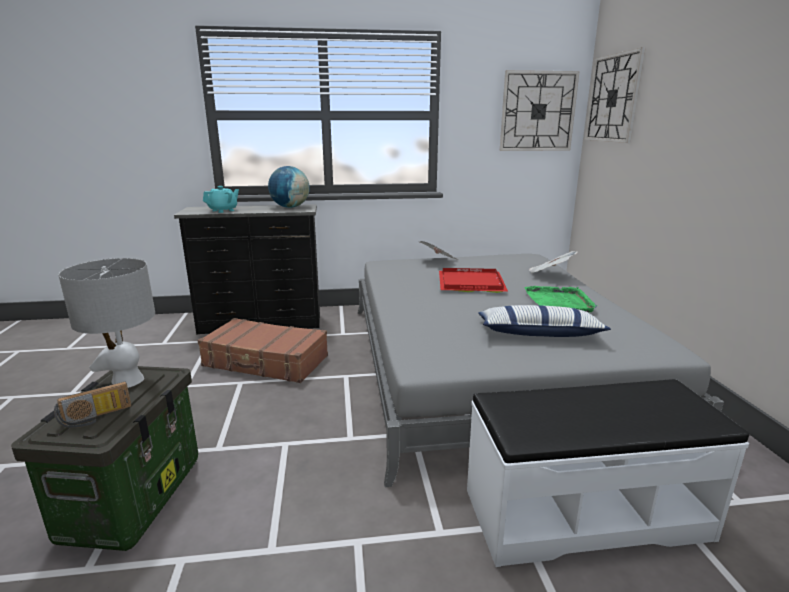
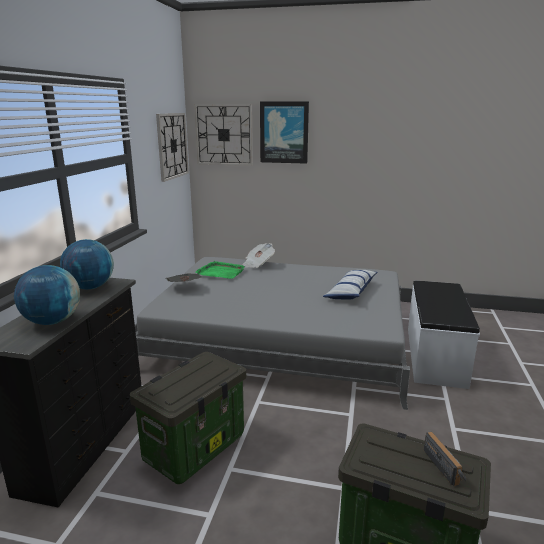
camera: 70 degrees left, 0 degrees up
grey table lamp [58,258,155,388] -> none
brown suitcase [198,318,328,383] -> storage box [130,352,246,484]
turquoise teapot [203,186,239,213] -> globe [14,265,80,325]
red tray [439,268,508,293] -> none
green tray [524,286,597,313] -> green tray moved to [196,261,245,279]
none -> picture [260,101,309,164]

